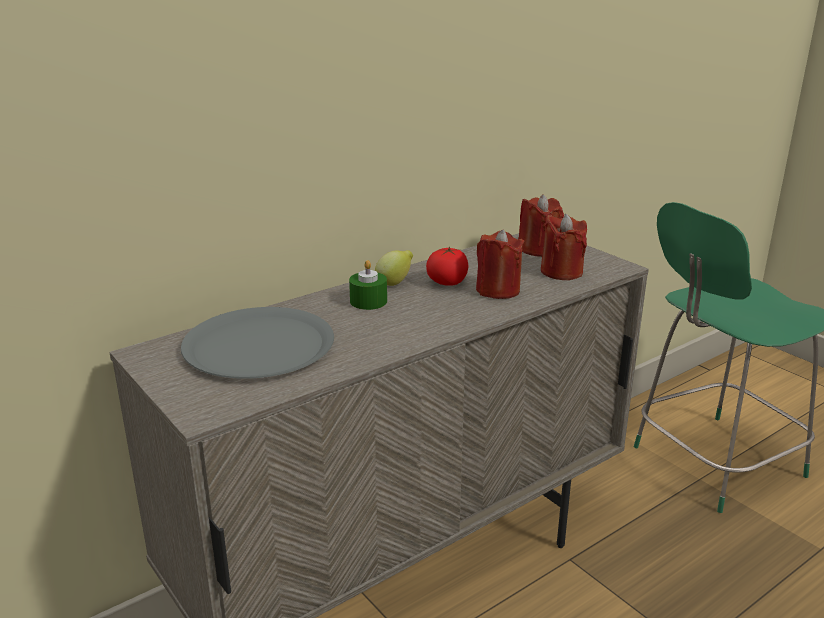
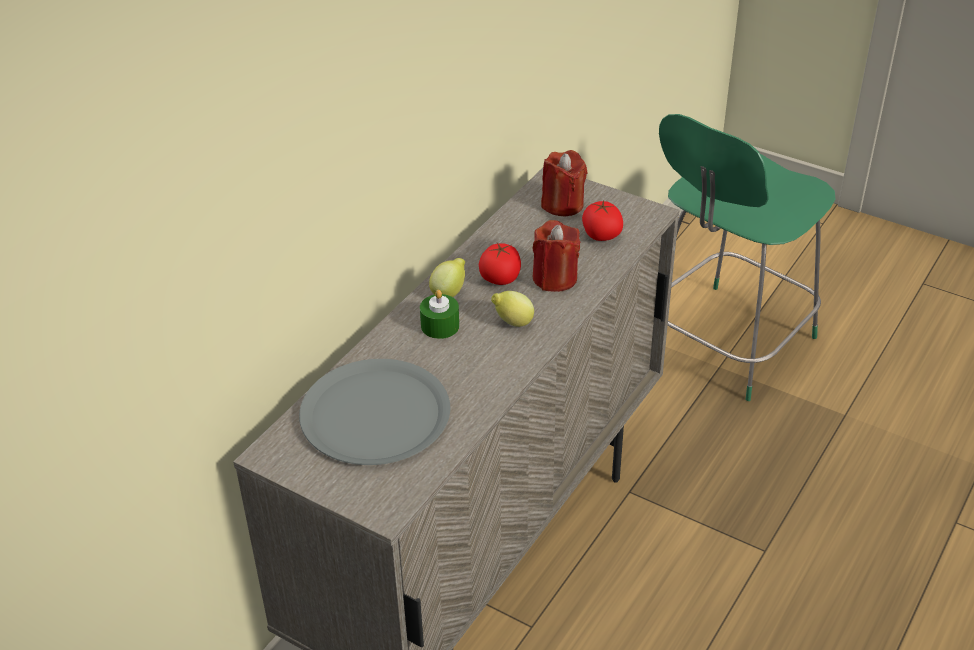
camera: 20 degrees left, 15 degrees up
red candle [540,214,587,280] -> tomato [582,201,623,241]
none -> lemon [491,291,534,327]

